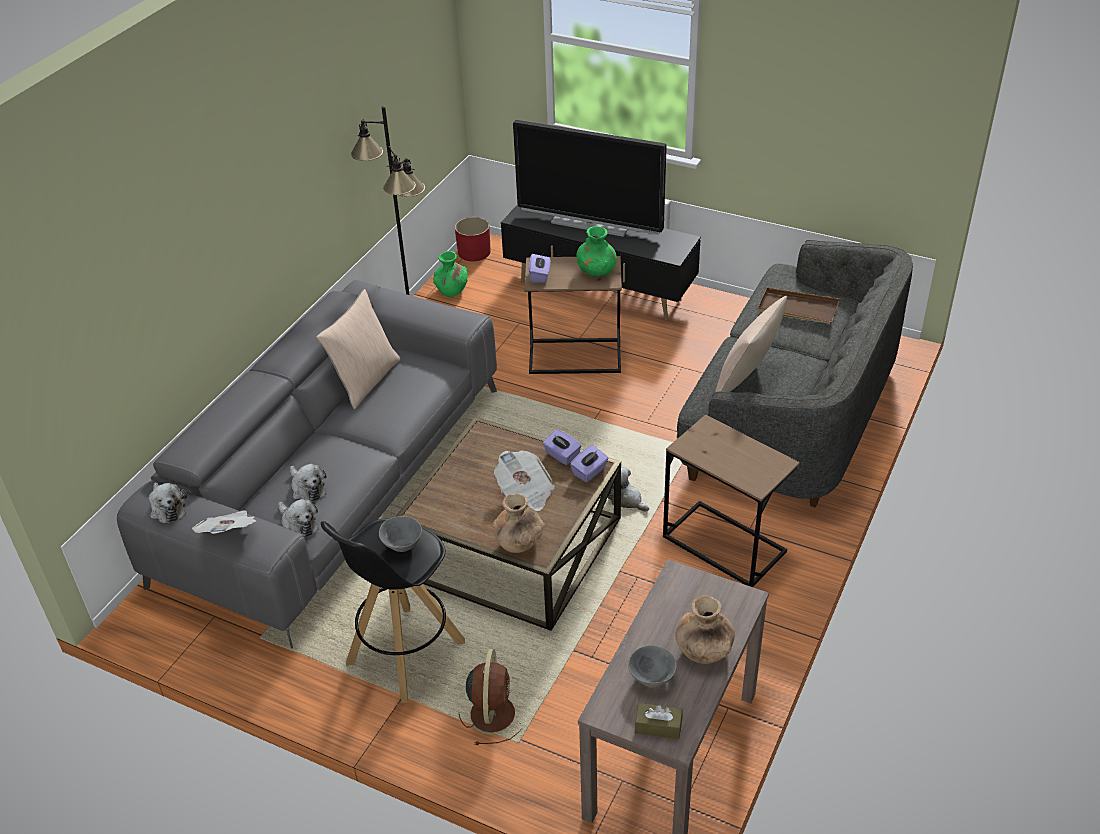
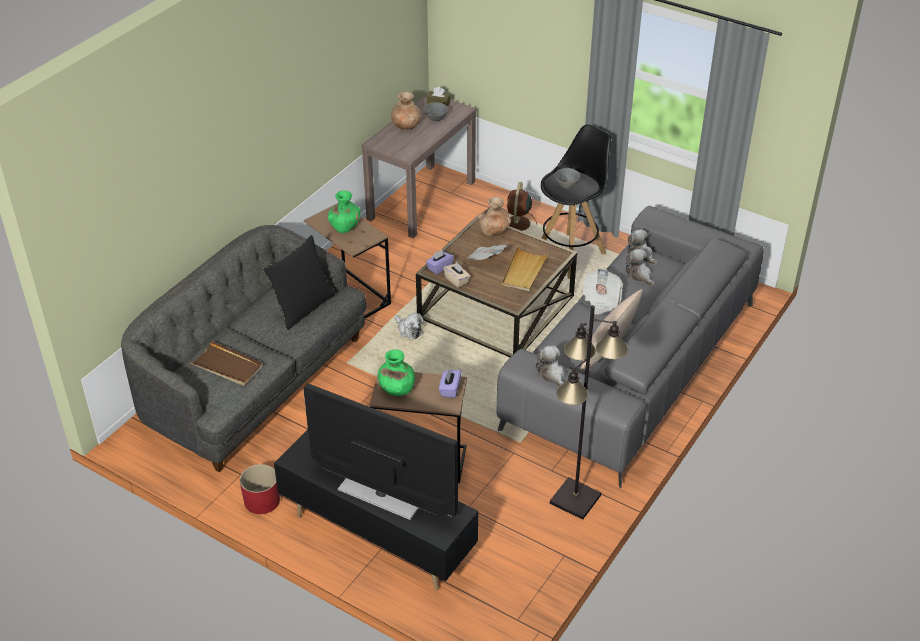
camera: 175 degrees left, 0 degrees up
plush toy [149,483,187,523] -> plush toy moved to [536,346,564,386]
newspaper [192,510,257,534] -> newspaper moved to [581,268,623,315]
green vase [433,251,468,297] -> green vase moved to [328,191,361,233]
red planter [455,217,491,261] -> red planter moved to [240,464,280,514]
purple tissue box [543,429,581,465] -> beige tissue box [443,262,470,288]
beige pillow [716,296,787,392] -> black pillow [263,235,335,330]
none -> beige tray [502,247,549,292]

